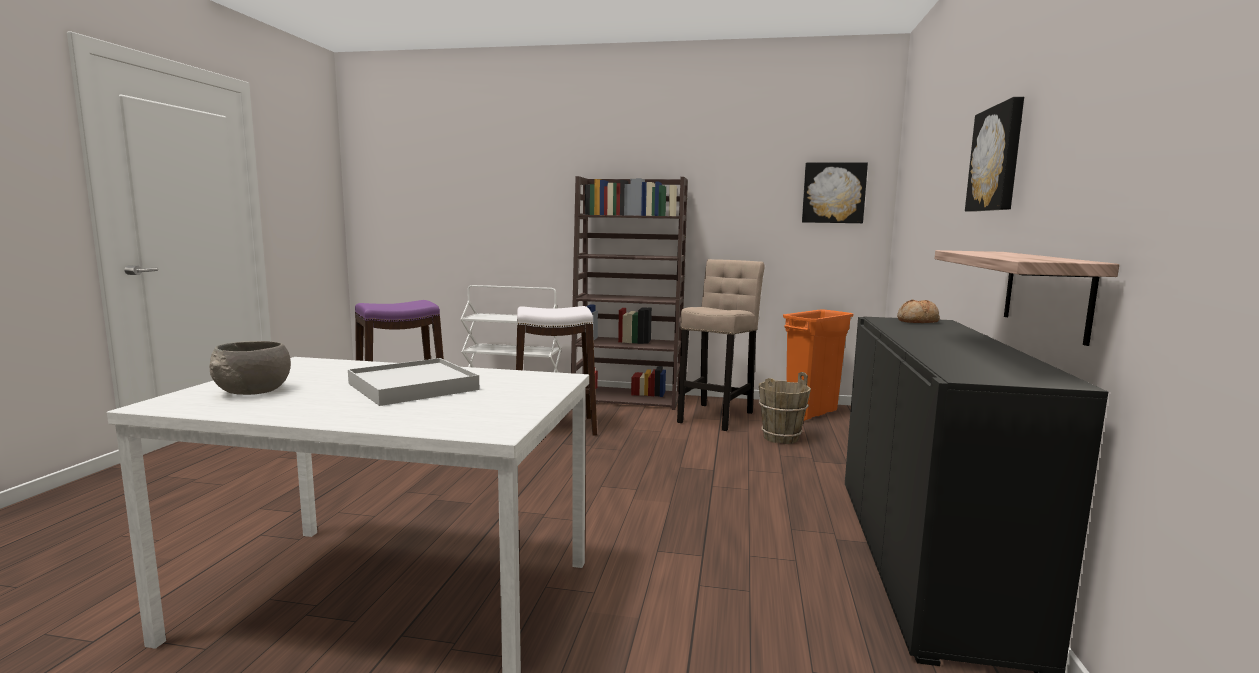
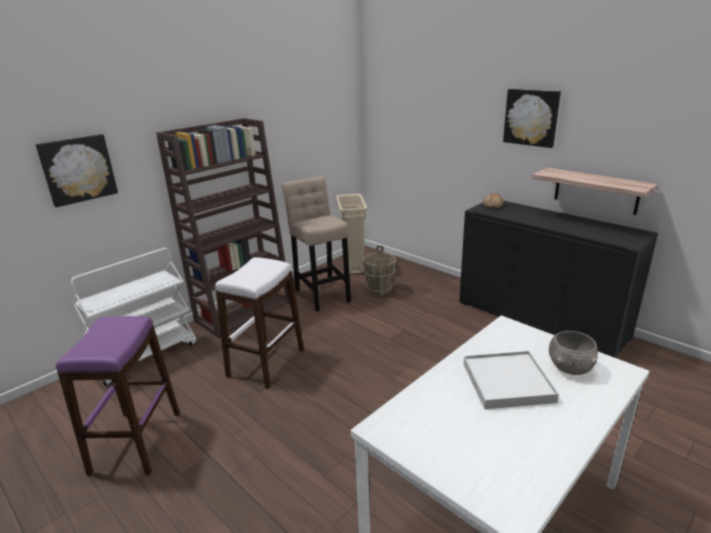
camera: 55 degrees left, 15 degrees up
grey bowl [210,341,291,395] -> grey bowl moved to [549,331,598,375]
orange trash can [783,309,853,421] -> beige trash can [336,194,367,274]
picture [802,162,868,223] -> picture moved to [35,134,118,207]

